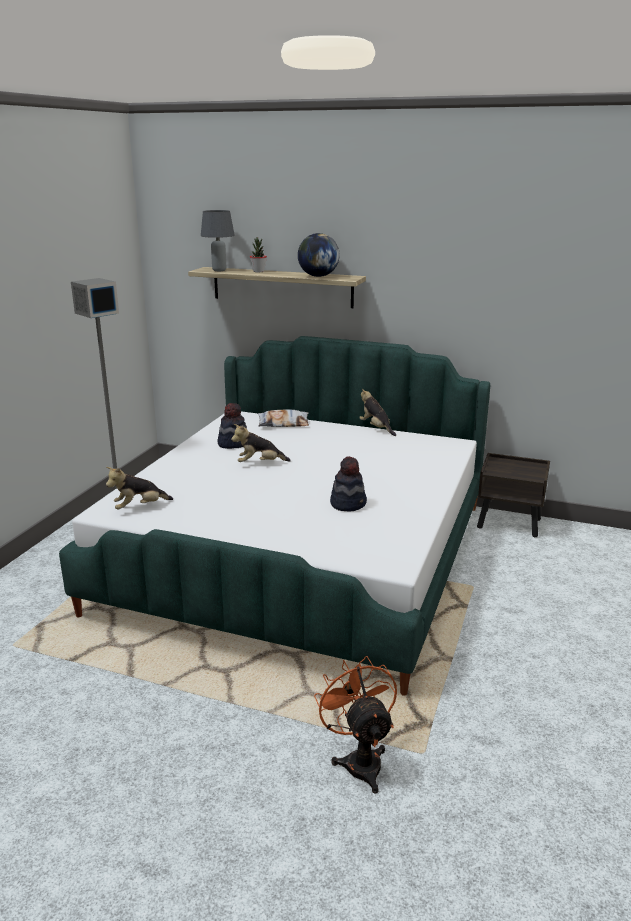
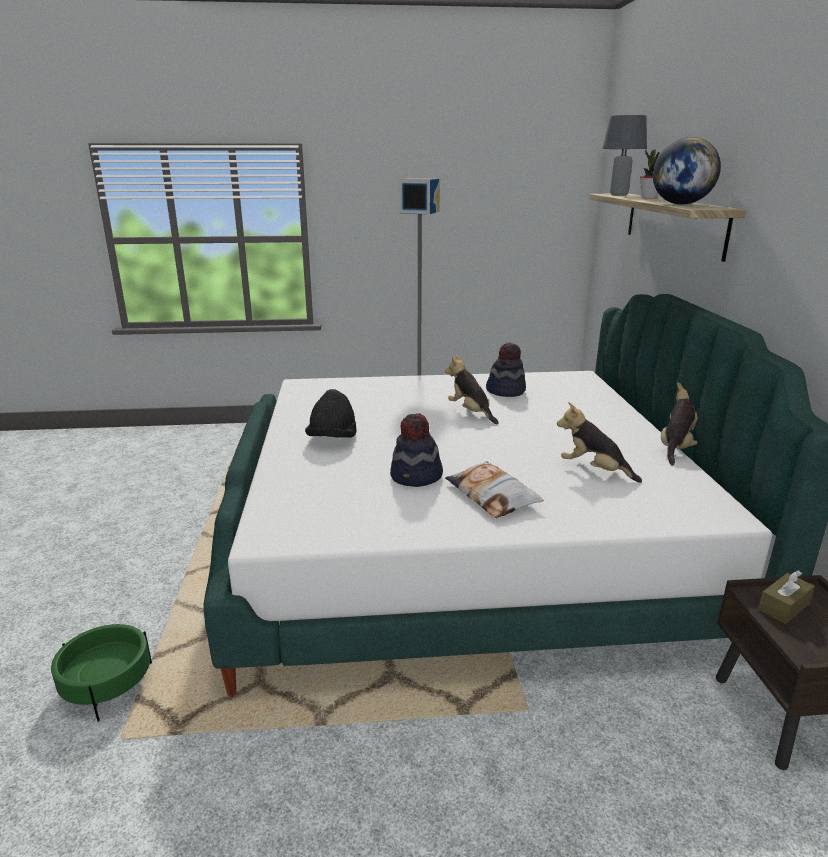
camera: 65 degrees right, 0 degrees up
plush toy [106,467,173,510] -> plush toy moved to [557,402,642,483]
pillow [258,409,309,427] -> pillow moved to [445,461,543,518]
orange fan [314,656,397,794] -> green planter [51,624,152,722]
none -> black hat [305,389,357,438]
none -> brown tissue box [758,570,815,624]

